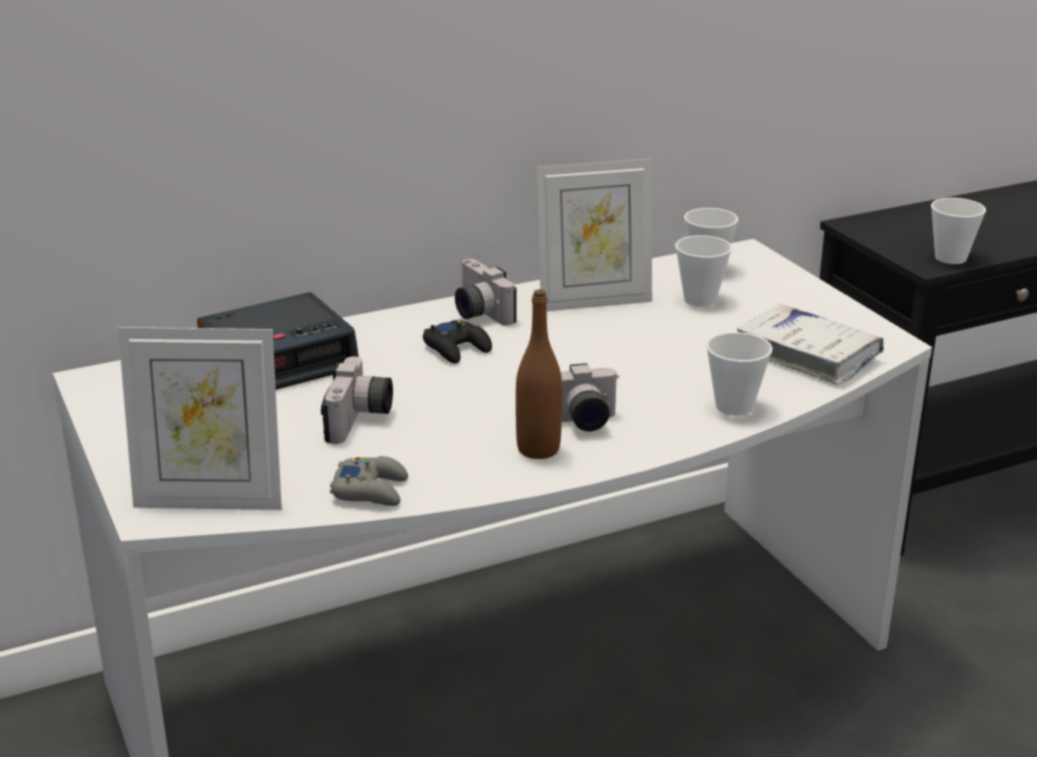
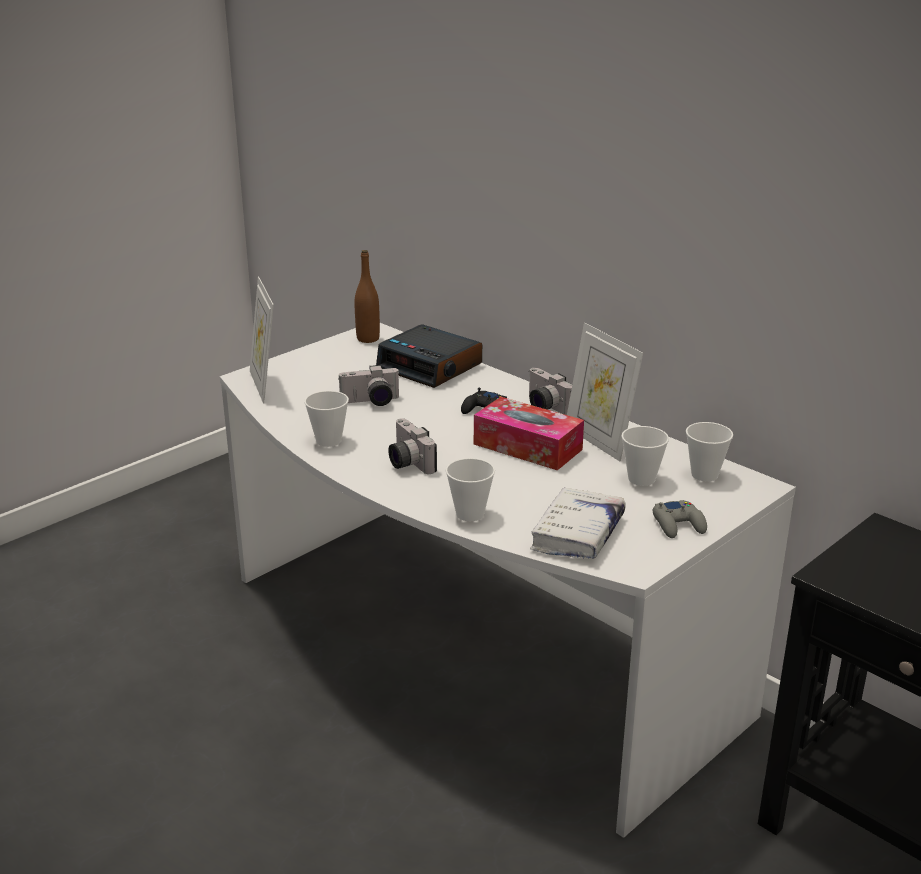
camera: 70 degrees right, 0 degrees up
grey game controller [330,456,408,506] -> grey game controller moved to [653,500,707,538]
camera [455,259,517,326] -> camera turned 75 degrees counterclockwise [529,368,572,415]
brown bottle [516,289,562,459] -> brown bottle moved to [355,250,380,343]
cup [931,198,986,264] -> cup moved to [304,391,349,447]
none -> tissue box [474,397,584,470]

